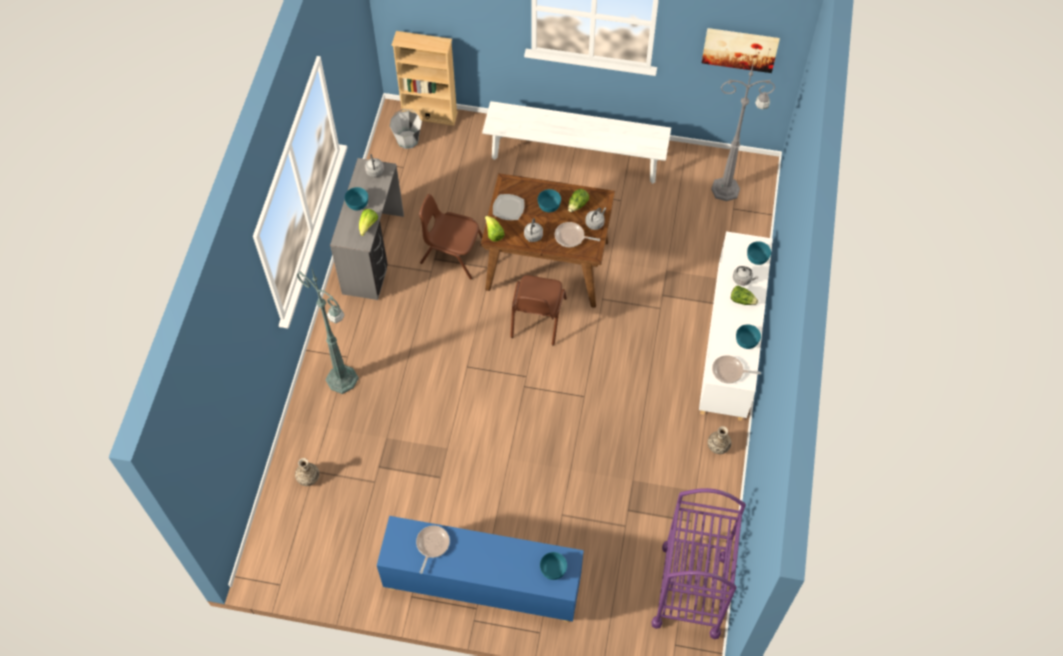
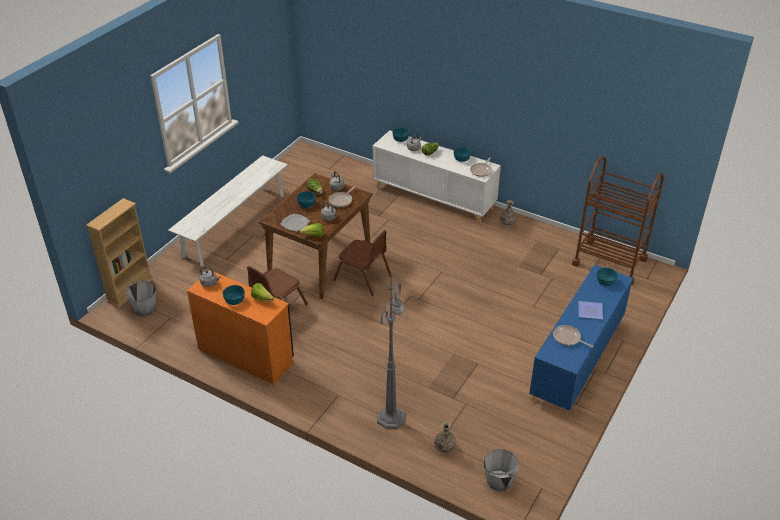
camera: 70 degrees left, 20 degrees down
green floor lamp [297,266,359,394] -> none
grey desk [330,158,404,300] -> orange desk [187,270,294,385]
purple cart [651,488,746,639] -> brown cart [572,155,664,286]
picture [702,28,780,73] -> none
grey floor lamp [711,61,775,201] -> grey floor lamp moved to [377,274,405,429]
none -> grey bucket [484,449,519,492]
none -> plate [579,301,603,320]

